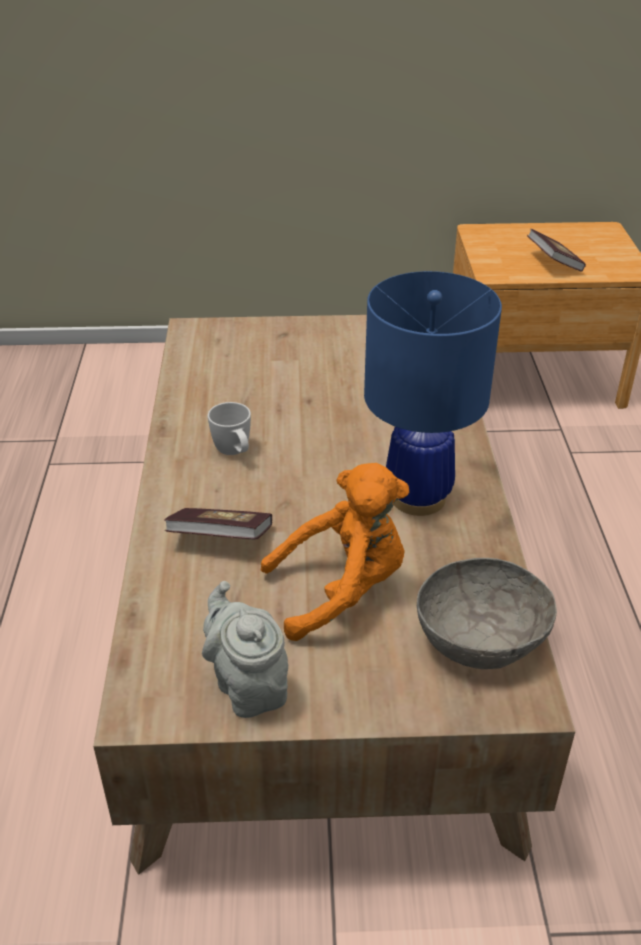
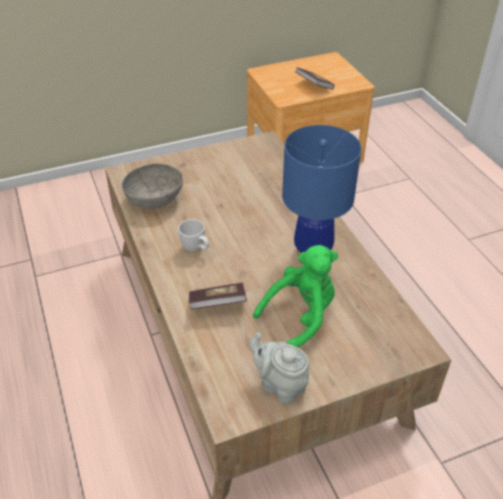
camera: 20 degrees left, 5 degrees up
orange plush toy [261,463,409,641] -> green plush toy [253,245,338,347]
grey bowl [417,558,557,669] -> grey bowl moved to [122,163,183,209]

